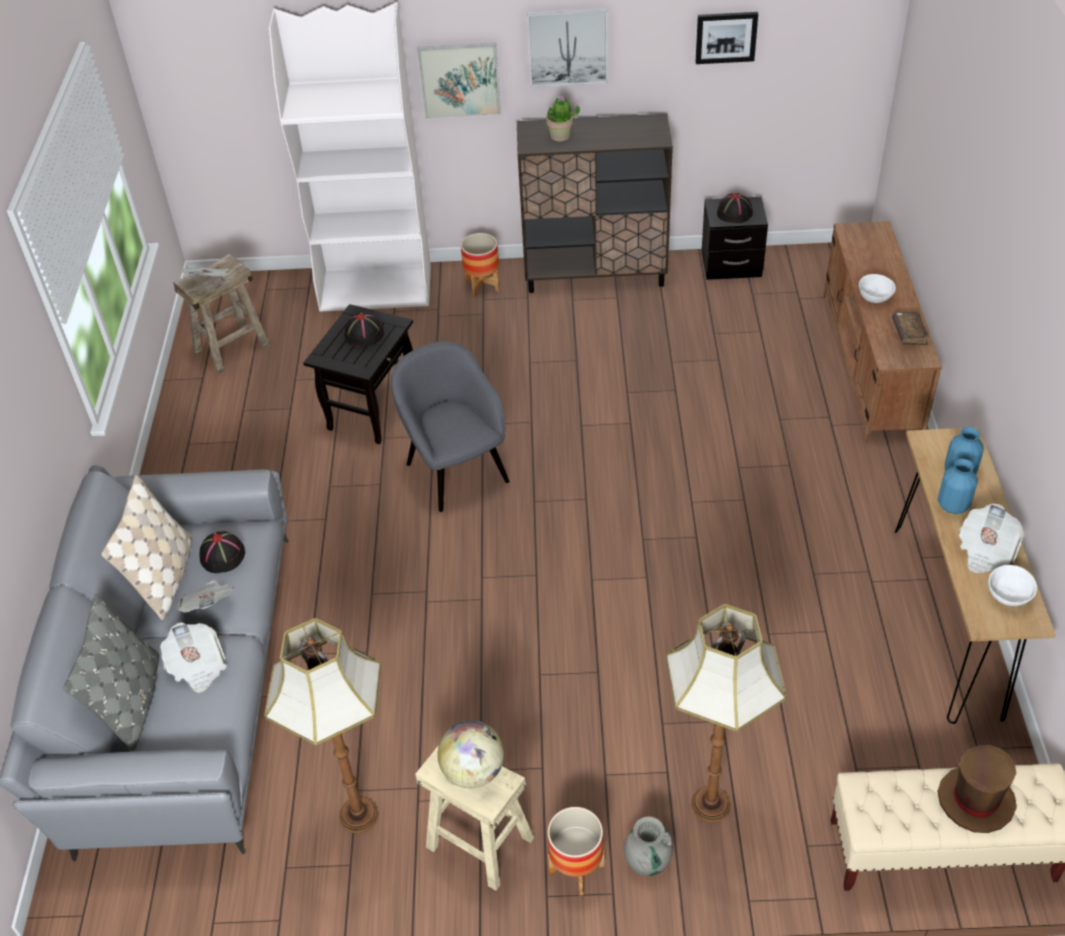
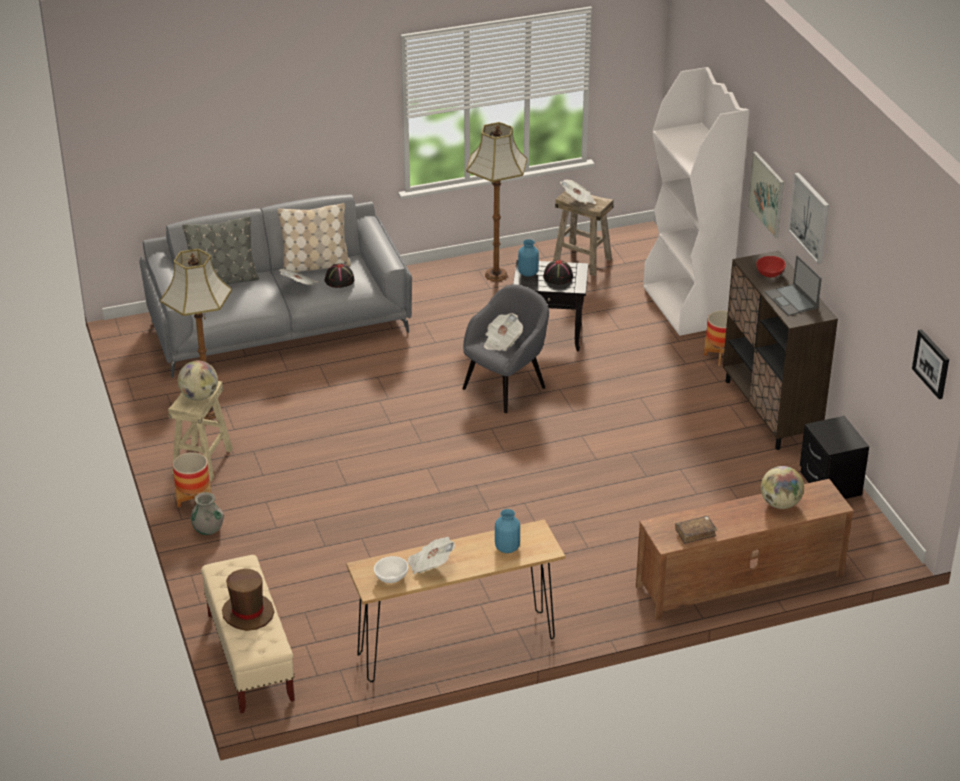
camera: 70 degrees right, 10 degrees down
newspaper [160,622,227,693] -> newspaper moved to [484,313,523,351]
potted plant [546,96,580,141] -> red bowl [756,256,786,278]
floor lamp [666,604,787,823] -> floor lamp moved to [466,122,527,281]
picture [696,12,758,64] -> picture moved to [912,329,949,399]
black hat [717,193,753,223] -> none
white bowl [859,274,896,303] -> none
blue vase [938,459,978,514] -> blue vase moved to [518,239,539,276]
none -> globe [761,466,804,509]
none -> laptop [765,255,822,316]

